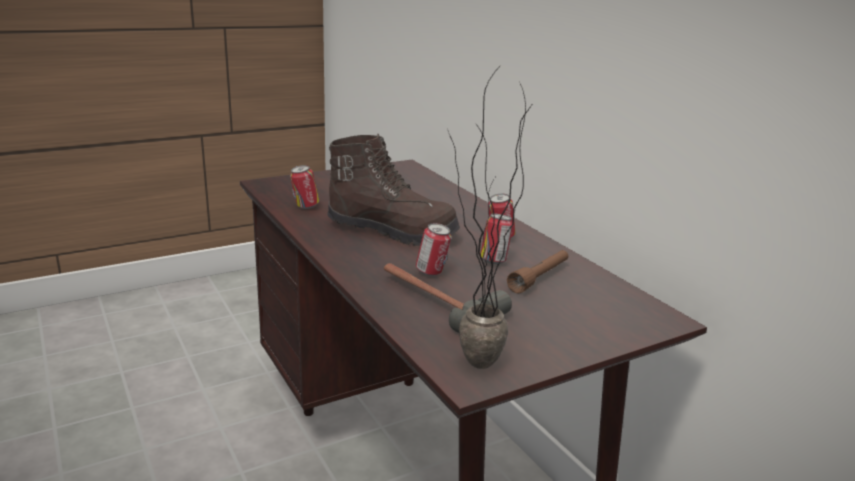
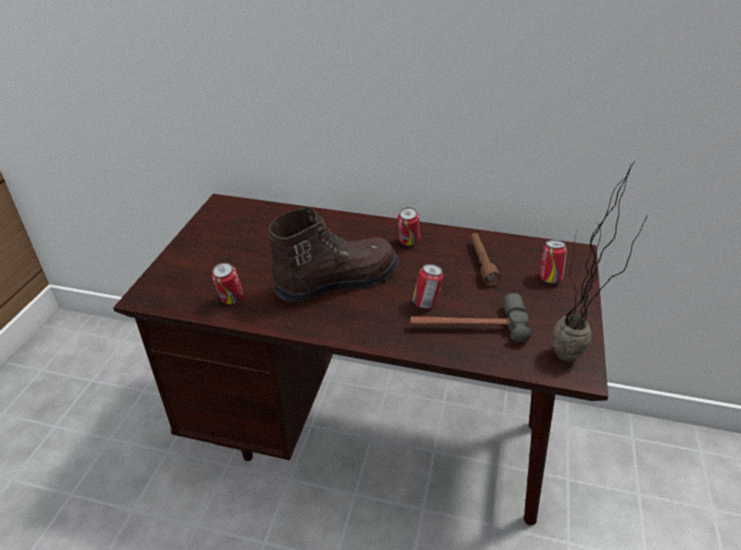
camera: 45 degrees left, 15 degrees up
can [481,214,513,264] -> can moved to [540,240,567,284]

